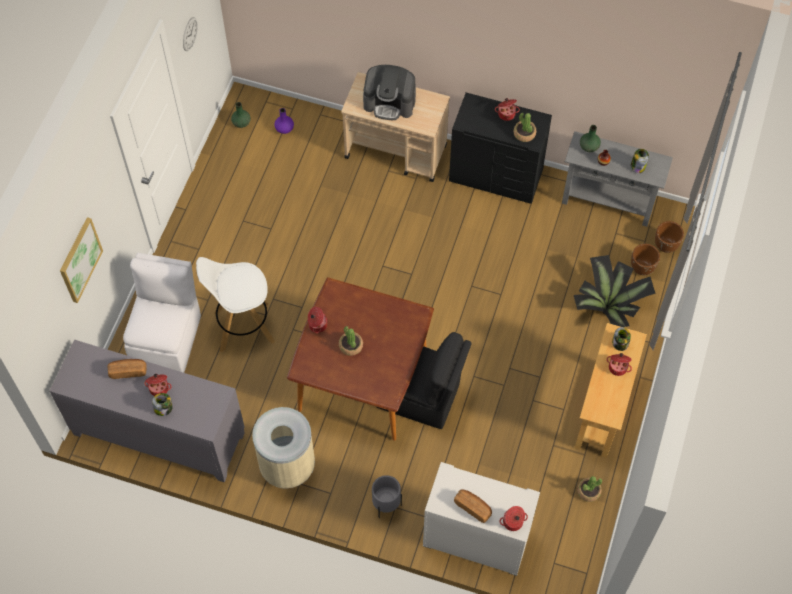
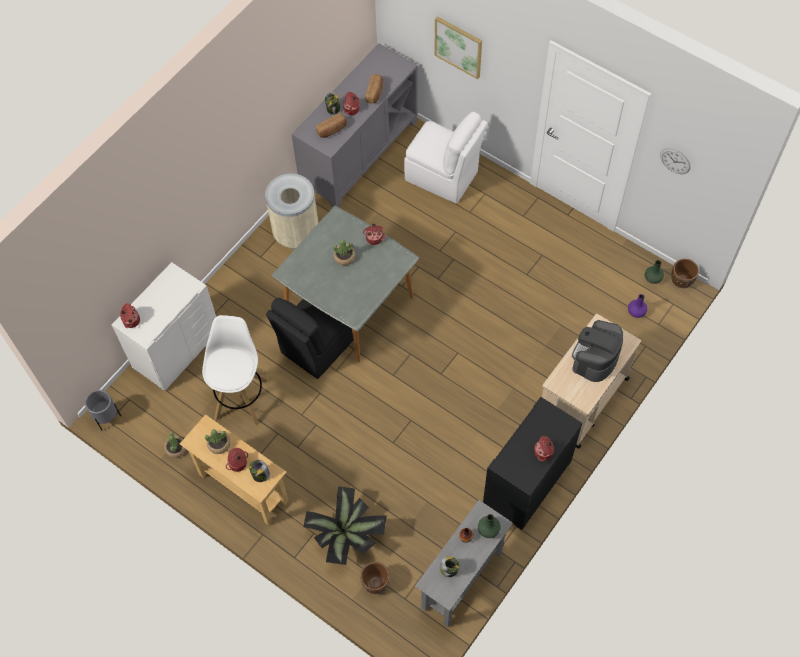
camera: 110 degrees right, 0 degrees up
white stool [196,257,275,352] -> white stool moved to [202,315,268,426]
brown dining table [287,277,434,441] -> grey dining table [272,206,419,363]
grey planter [372,475,402,518] -> grey planter moved to [85,390,121,431]
bread [454,489,492,523] -> bread moved to [316,113,347,138]
potted plant [514,113,536,142] -> potted plant moved to [205,429,231,454]
brown planter [655,221,684,253] -> brown planter moved to [671,259,699,288]

